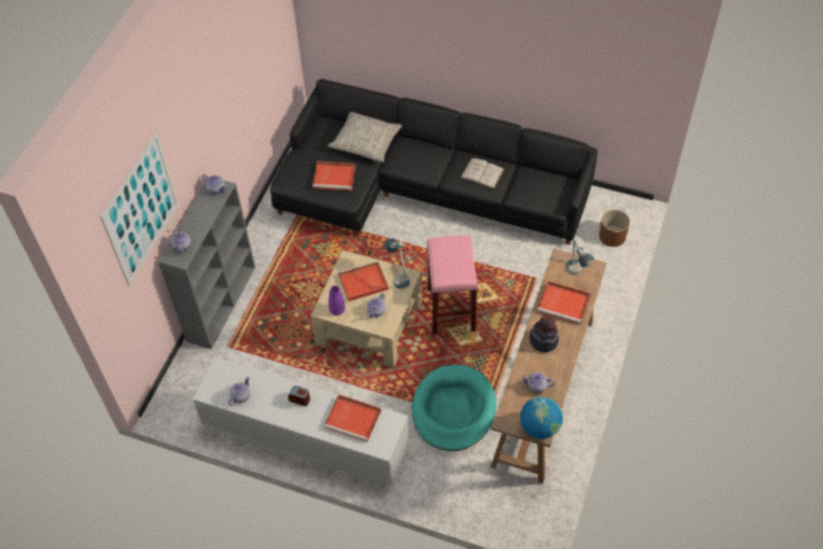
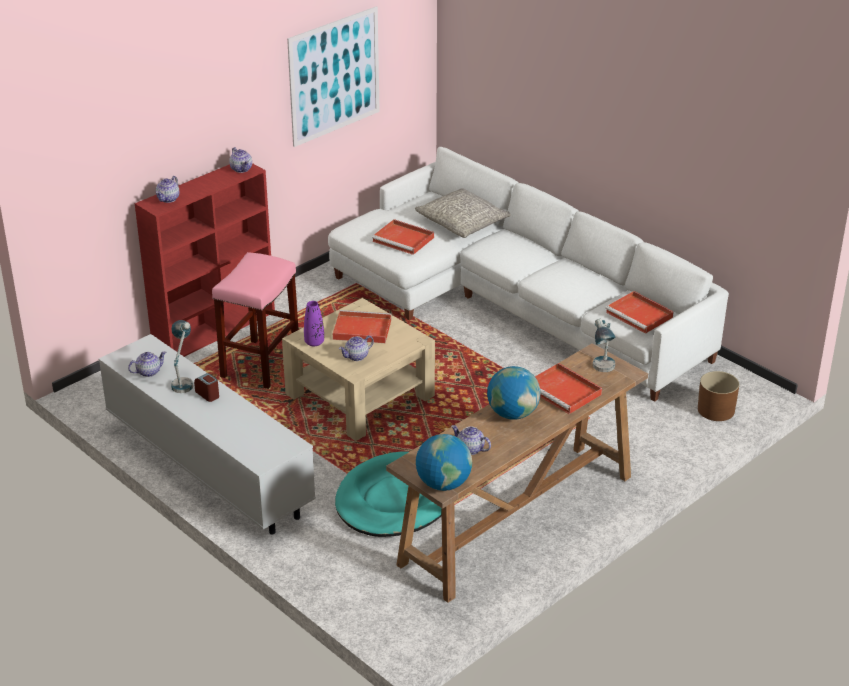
camera: 25 degrees right, 20 degrees down
picture [100,132,179,286] -> picture moved to [287,6,380,147]
grey bookcase [158,176,255,349] -> red bookcase [135,163,275,357]
black sofa [270,79,598,245] -> white sofa [328,147,729,402]
red tray [324,394,381,442] -> red tray moved to [606,291,674,334]
table lamp [385,238,410,289] -> table lamp moved to [171,320,193,393]
pink stool [427,235,478,335] -> pink stool moved to [212,252,299,389]
white book [460,158,505,189] -> none
hat [529,316,559,353] -> globe [487,366,541,420]

